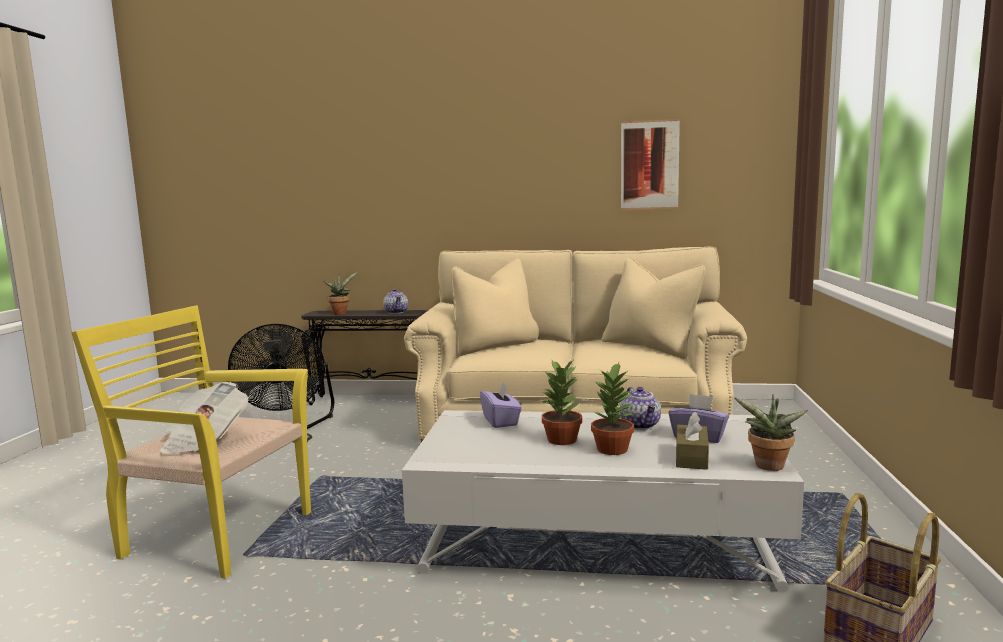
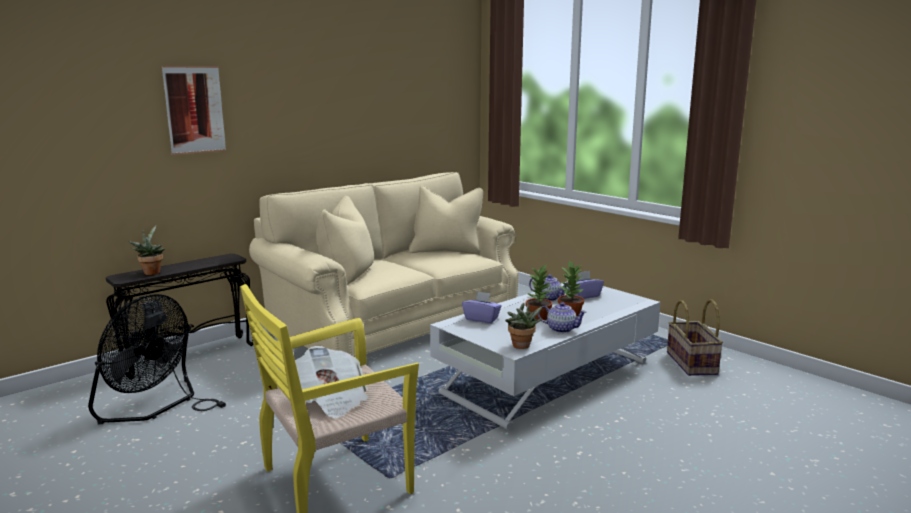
camera: 50 degrees left, 5 degrees up
teapot [383,289,408,314] -> teapot moved to [538,302,587,333]
picture [621,119,680,210] -> picture moved to [162,66,226,155]
brown tissue box [676,412,709,470] -> none
potted plant [734,394,808,471] -> potted plant moved to [505,301,543,349]

